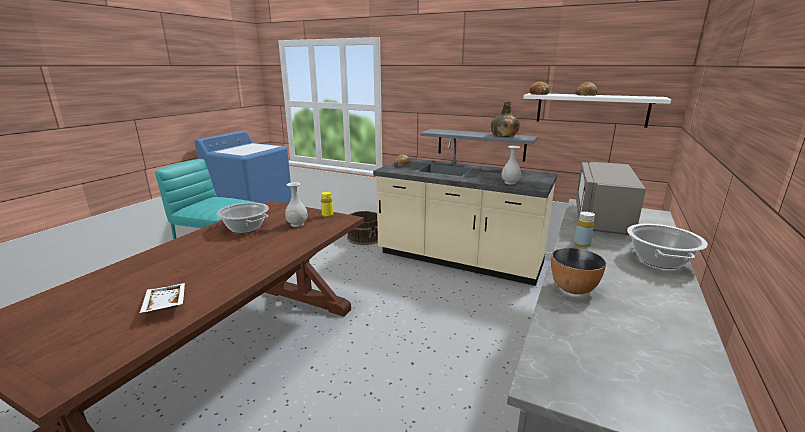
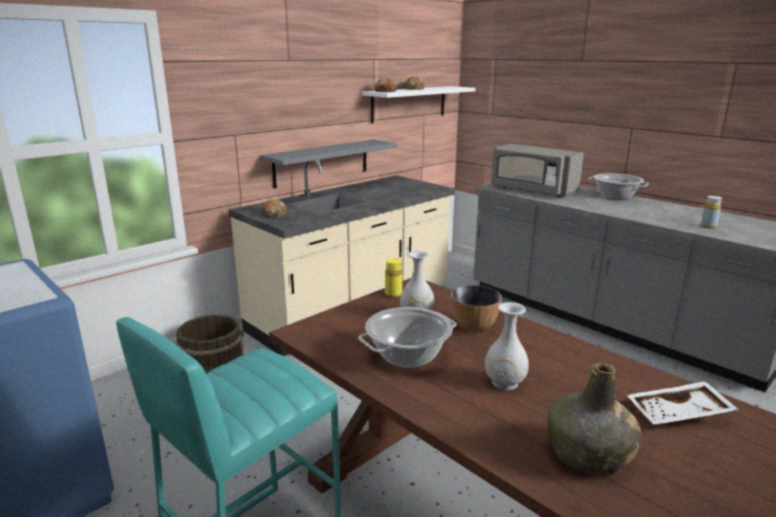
camera: 70 degrees left, 0 degrees up
green bottle [491,101,520,137] -> green bottle moved to [547,363,642,475]
white vase [502,146,521,185] -> white vase moved to [485,302,529,390]
bowl [551,248,606,294] -> bowl moved to [451,285,502,332]
yellow bottle [574,211,595,247] -> yellow bottle moved to [701,196,722,228]

